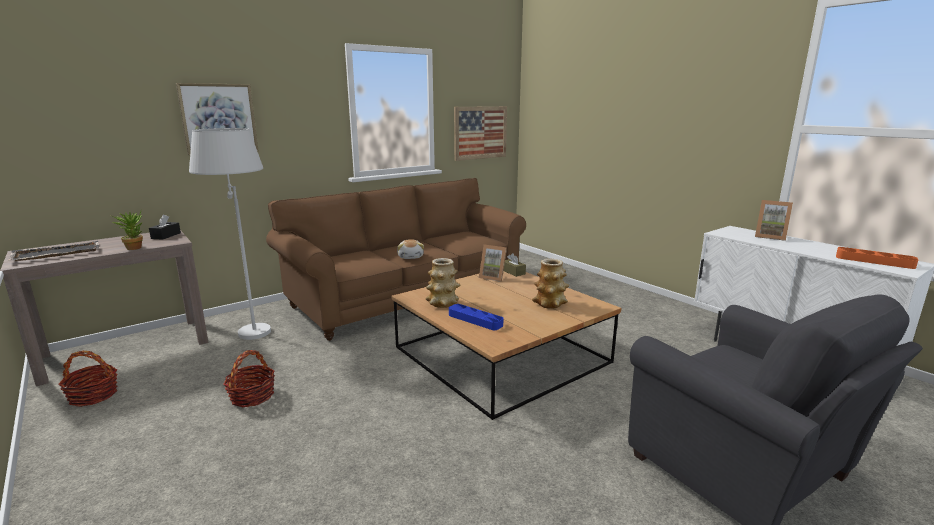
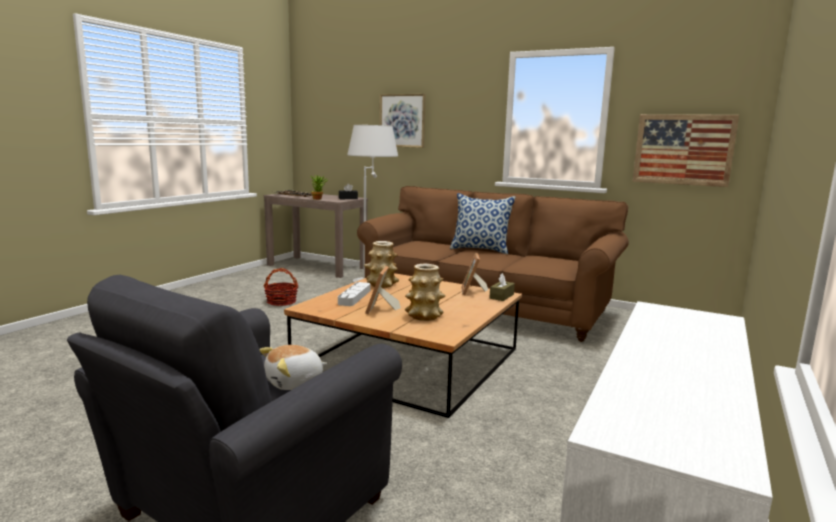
camera: 65 degrees right, 5 degrees down
basket [58,351,118,407] -> none
plush toy [397,239,424,259] -> plush toy moved to [259,345,327,390]
blue tray [449,304,503,330] -> grey tray [338,282,370,306]
picture frame [755,200,793,241] -> picture frame moved to [365,266,401,314]
orange tray [836,247,918,269] -> none
none -> pillow [450,193,516,254]

